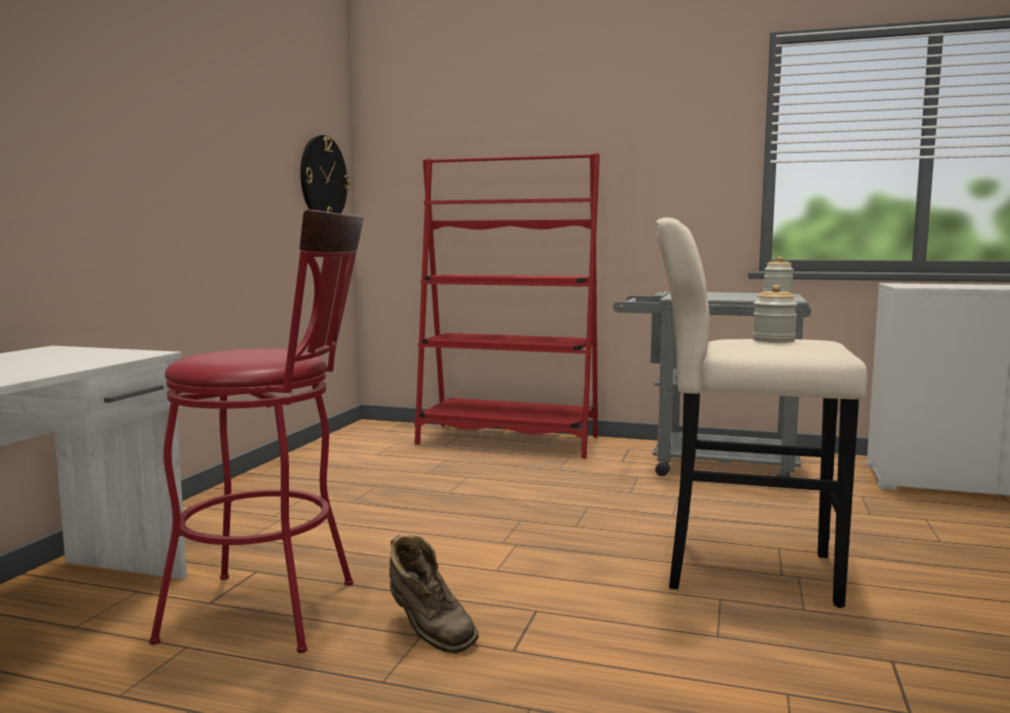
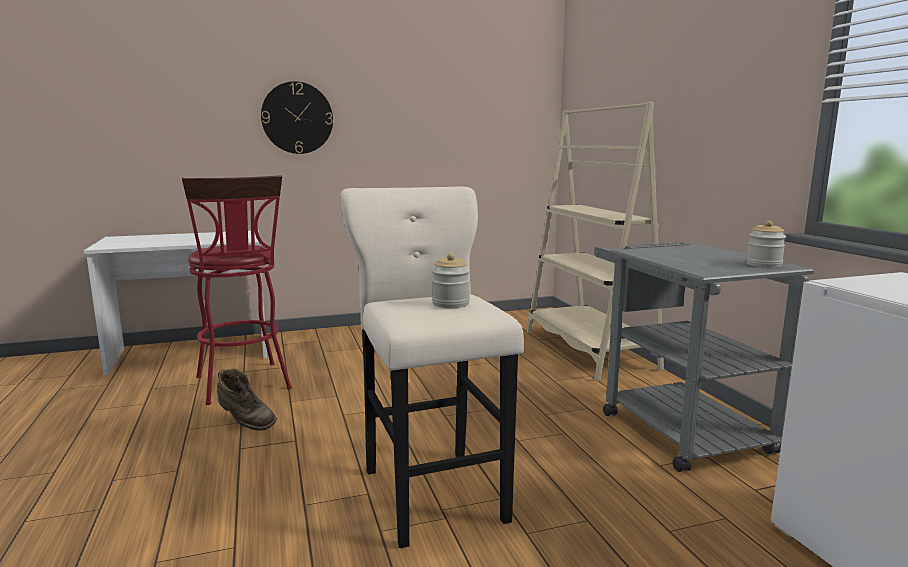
camera: 55 degrees right, 5 degrees up
wall clock [300,135,350,214] -> wall clock moved to [261,81,333,154]
brown boot [389,535,479,654] -> brown boot turned 75 degrees counterclockwise [217,369,277,431]
red bookcase [415,153,600,458] -> beige bookcase [527,102,664,381]

